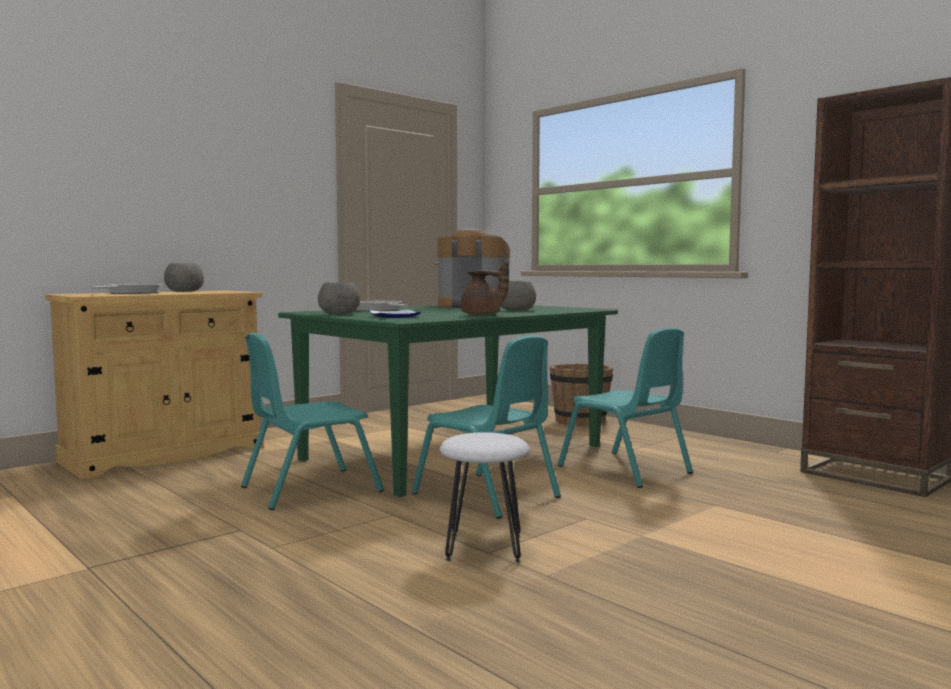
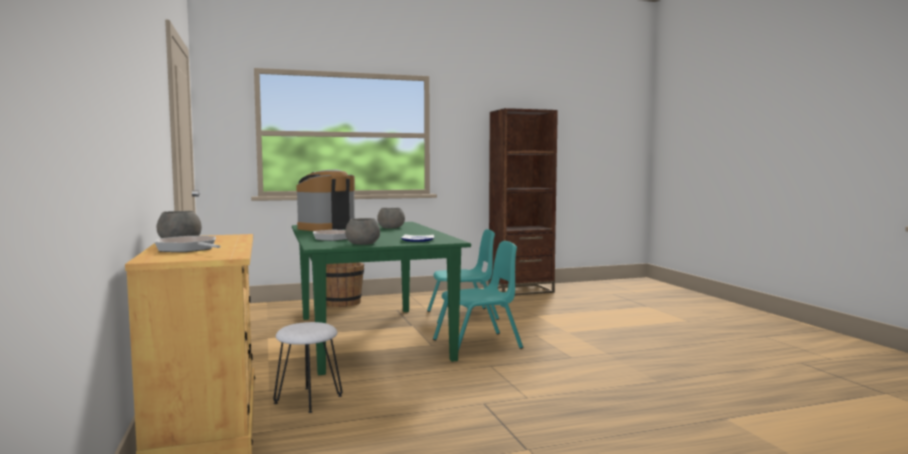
camera: 65 degrees left, 0 degrees up
turquoise chair [241,333,384,510] -> none
white stool [440,432,530,563] -> white stool moved to [273,322,342,413]
brown teapot [461,261,509,315] -> none

